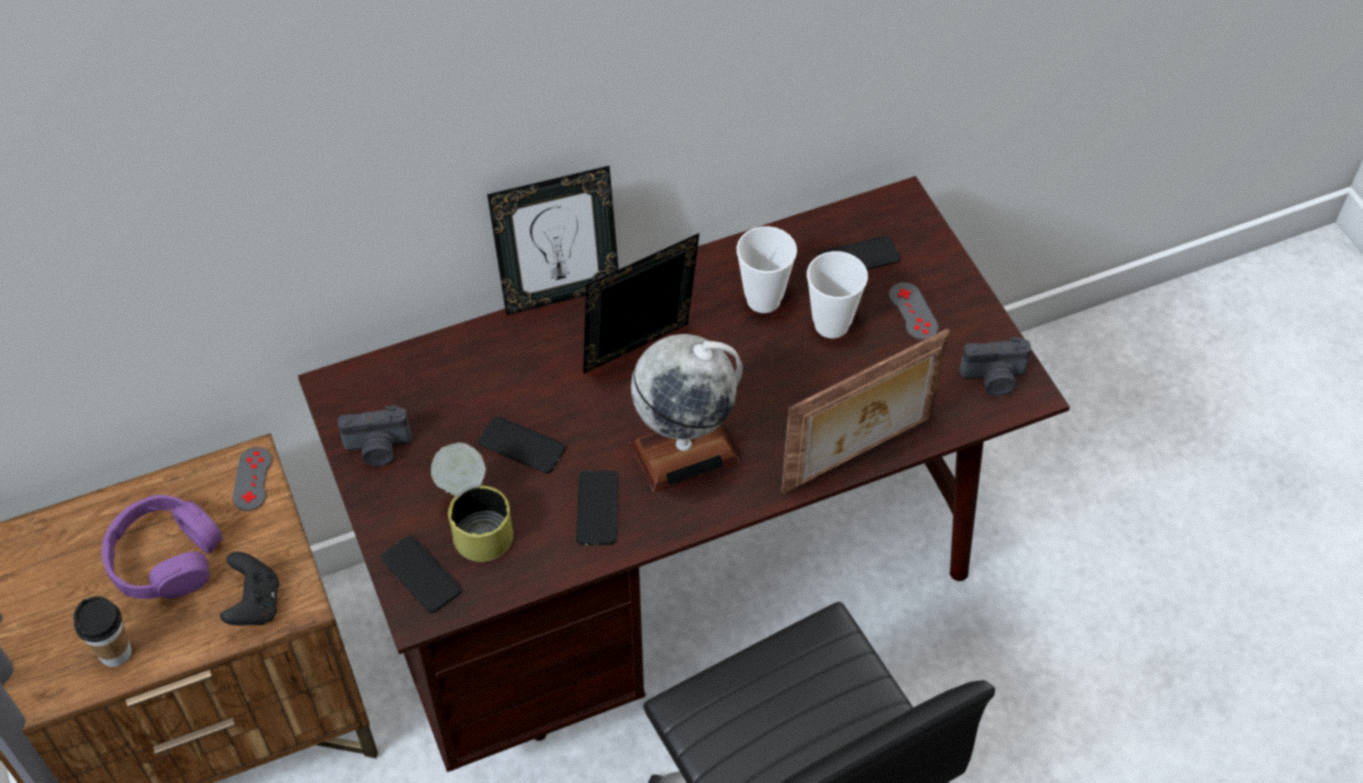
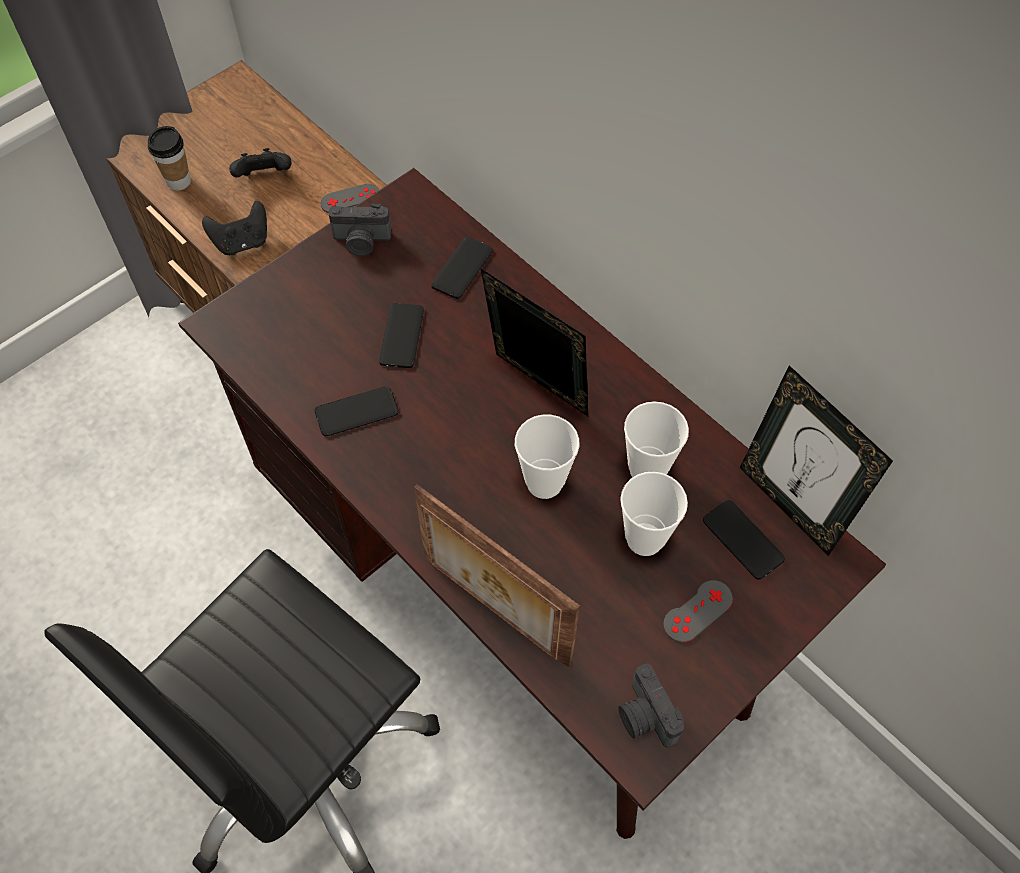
camera: 70 degrees right, 5 degrees up
purple headphones [101,495,223,599] -> black game controller [229,148,292,178]
camera [338,405,411,466] -> camera turned 60 degrees counterclockwise [329,203,391,256]
phone [381,535,461,613] -> phone moved to [431,237,493,299]
can [431,442,513,562] -> none
picture frame [487,166,619,315] -> picture frame moved to [740,365,893,556]
globe [630,334,743,492] -> none
none -> cup [515,415,579,499]

